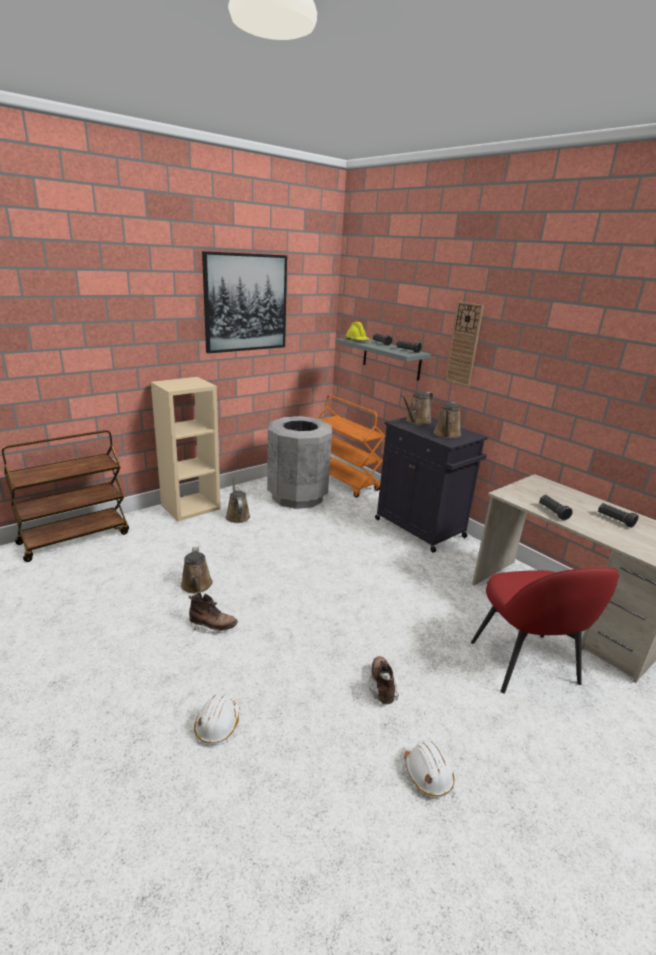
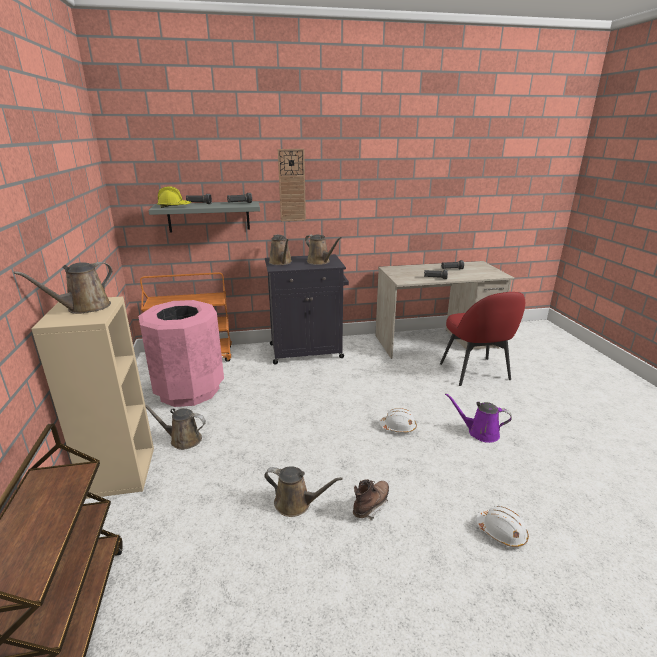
camera: 60 degrees left, 0 degrees up
picture [202,251,287,353] -> none
grey trash can [267,416,332,509] -> pink trash can [138,300,224,407]
brown boot [368,656,399,704] -> purple watering can [445,393,512,443]
white hard hat [403,740,454,797] -> white hard hat moved to [379,408,417,433]
red chair [471,567,618,693] -> red chair turned 60 degrees clockwise [440,292,525,386]
none -> brown watering can [14,262,112,314]

